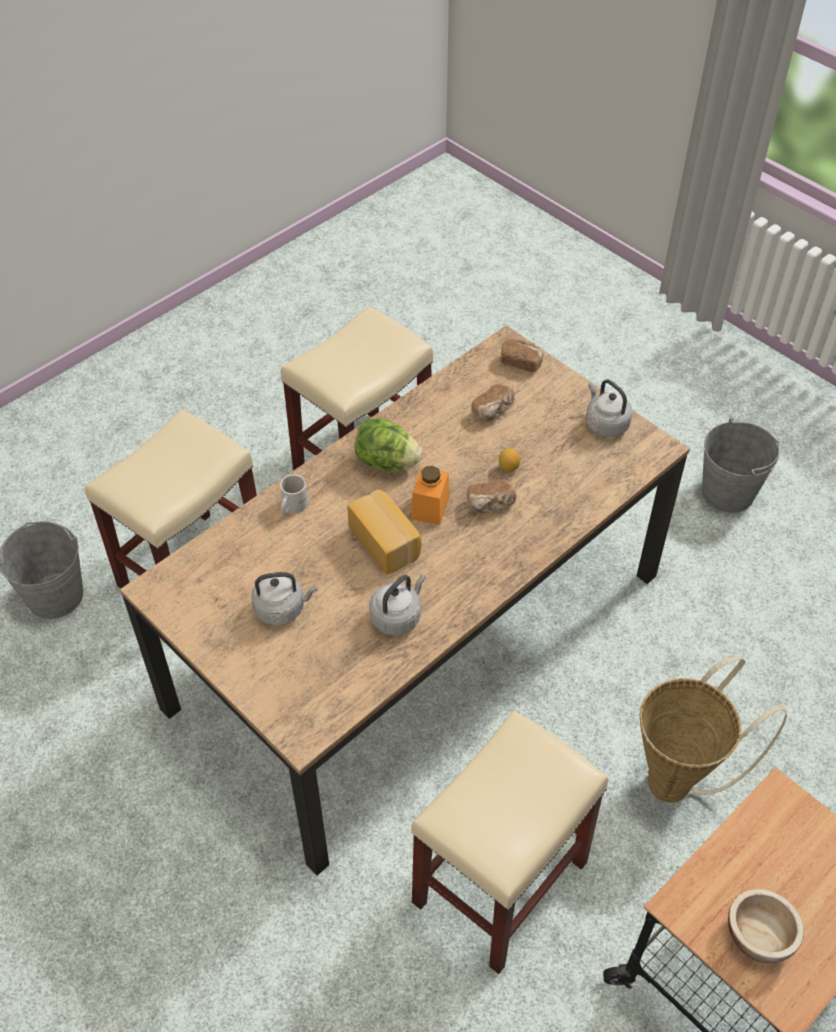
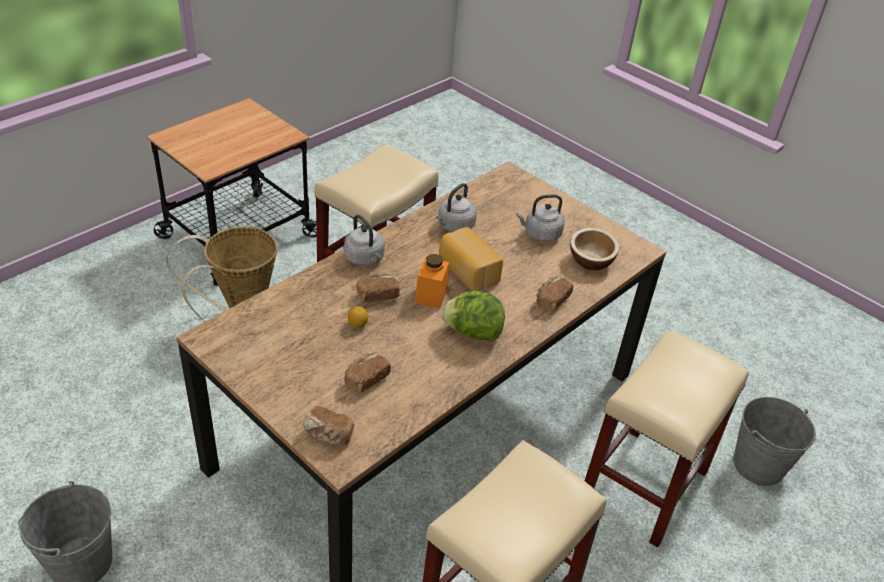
camera: 175 degrees right, 10 degrees down
white mug [280,475,308,515] -> bread [536,275,573,311]
grey kettle [586,380,632,437] -> grey kettle moved to [344,214,385,266]
bowl [728,889,804,963] -> bowl moved to [570,228,619,270]

